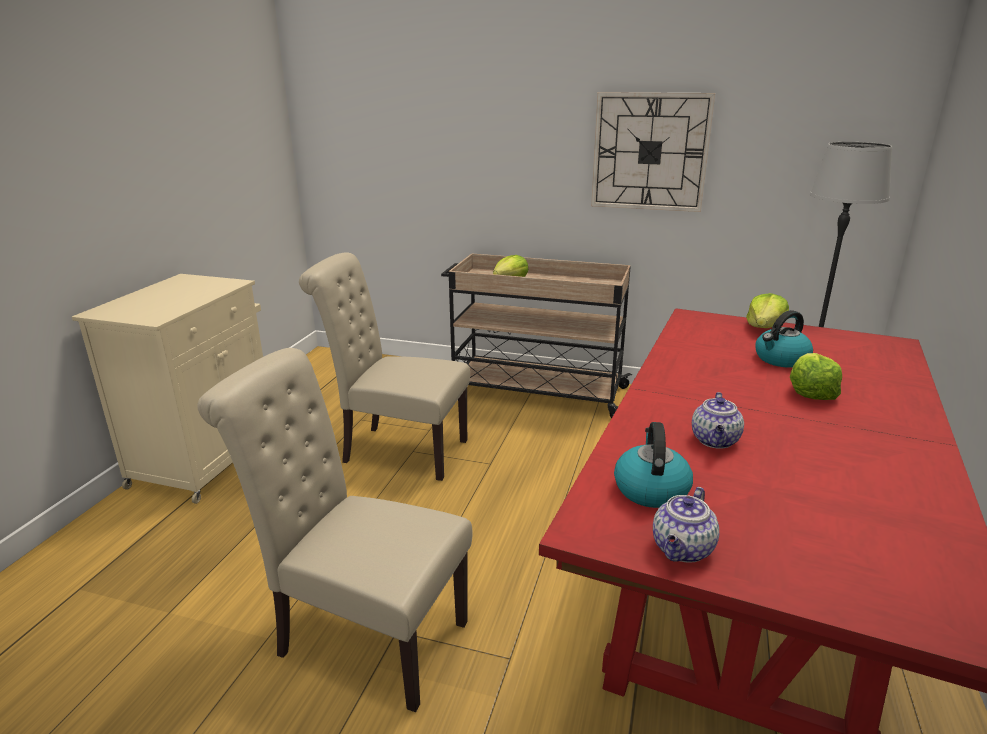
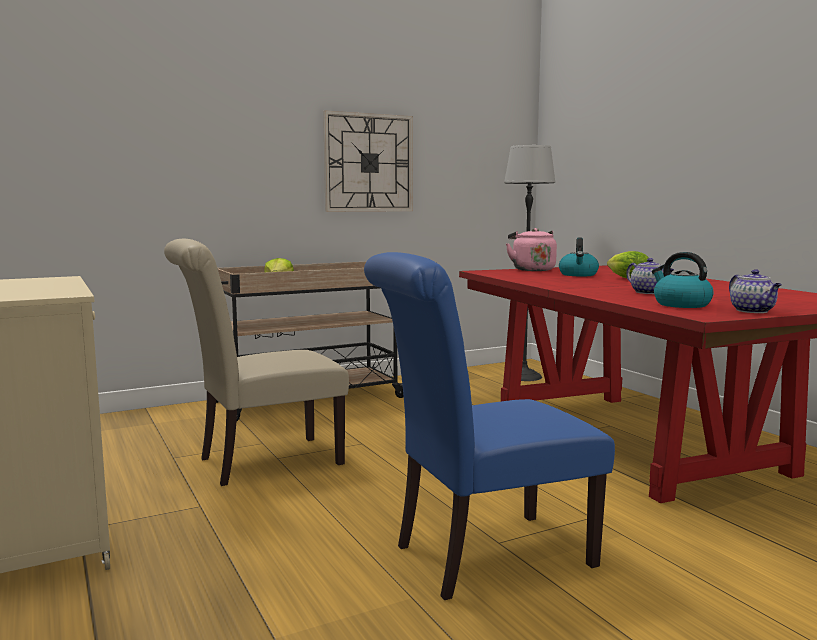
camera: 45 degrees left, 15 degrees down
beige chair [197,348,472,712] -> blue chair [364,252,615,600]
lettuce [746,293,789,328] -> pink kettle [506,228,557,271]

